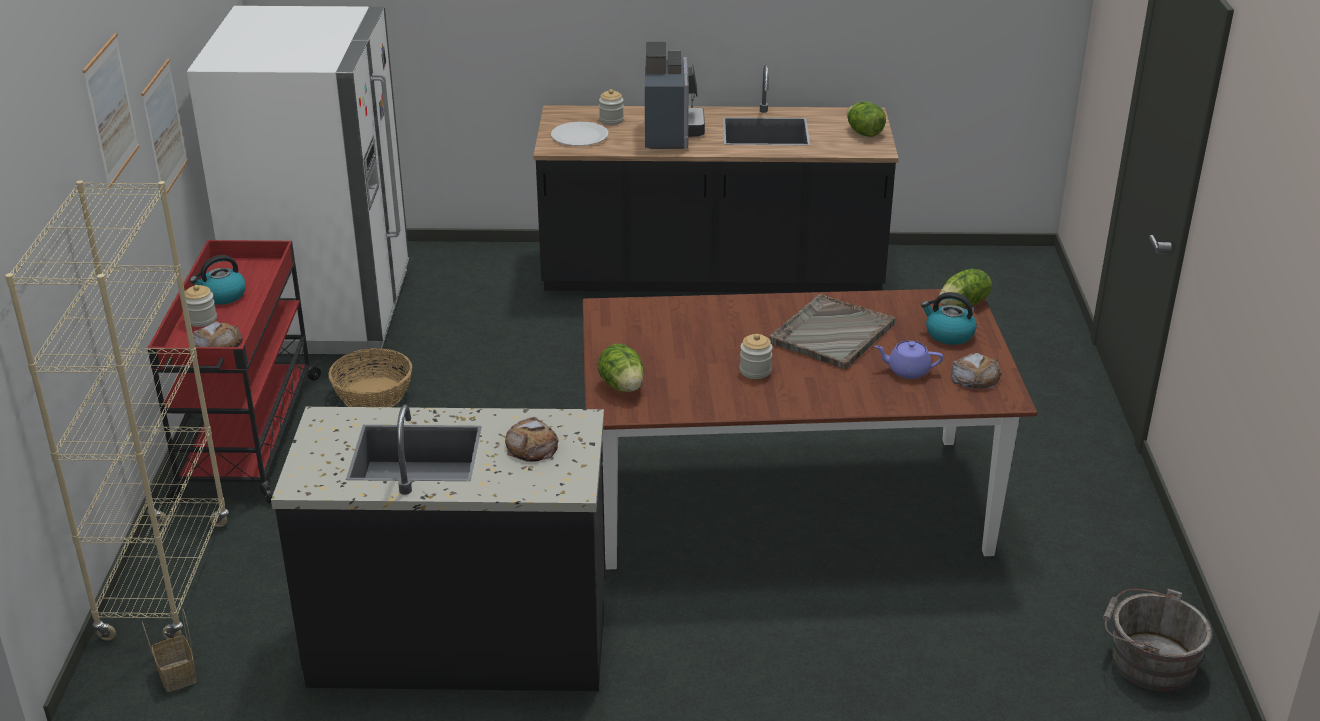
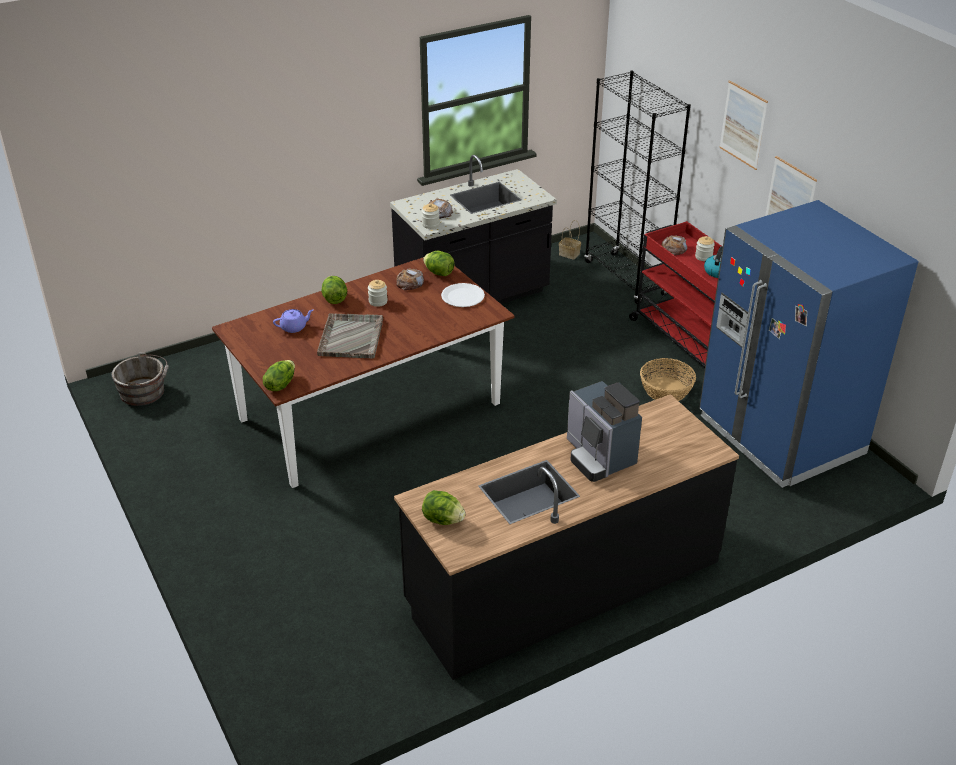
camera: 150 degrees right, 5 degrees up
beige bookcase [5,180,229,641] -> black bookcase [584,71,691,304]
white fridge [187,6,409,354] -> blue fridge [699,200,919,488]
white plate [551,122,609,146] -> white plate moved to [441,283,485,307]
jar [599,89,624,125] -> jar moved to [422,203,440,229]
kettle [921,292,977,345] -> none
bread [951,353,1002,389] -> bread moved to [397,268,424,290]
none -> lettuce [321,276,347,304]

